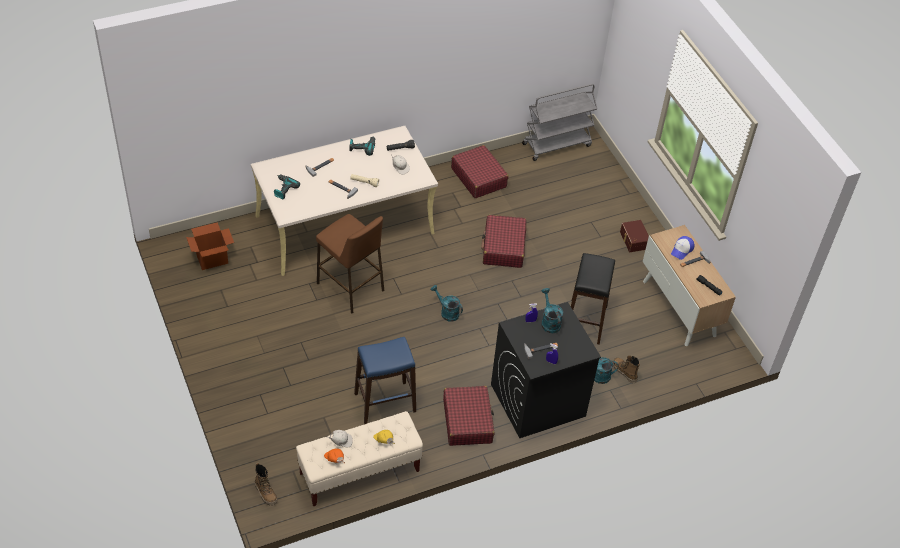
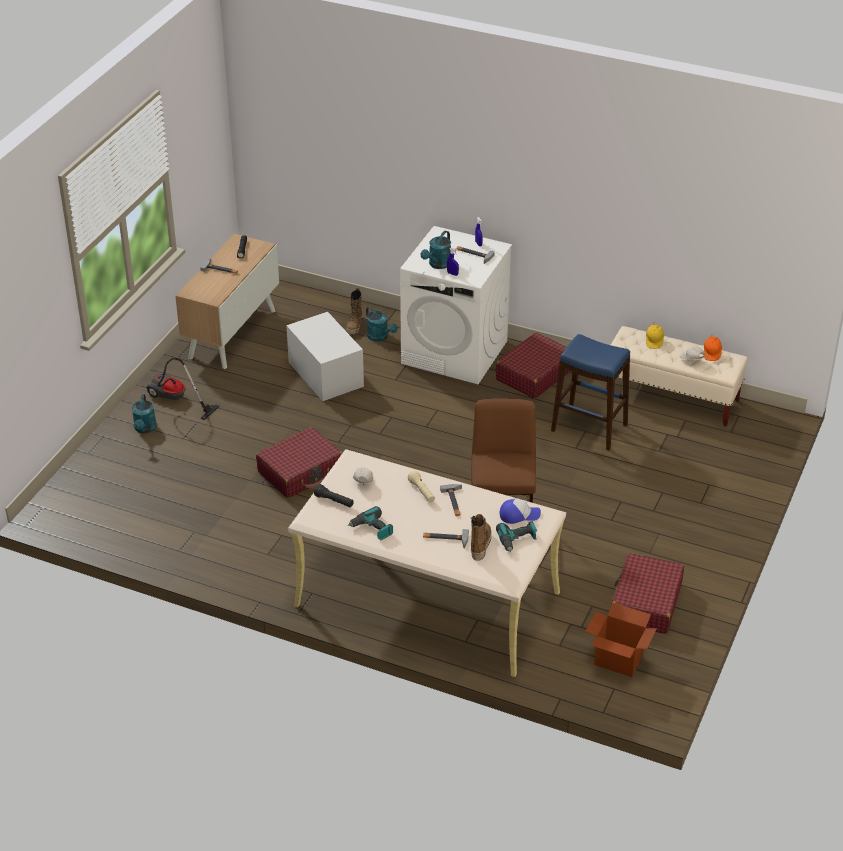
camera: 130 degrees left, 10 degrees down
boot [255,463,277,505] -> boot moved to [471,514,491,561]
turquoise watering can [431,285,463,322] -> turquoise watering can moved to [132,394,157,434]
red suitcase [451,145,509,198] -> red suitcase moved to [612,553,684,634]
black washing machine [491,302,601,438] -> white washing machine [400,226,512,384]
grey cart [522,84,598,161] -> none
black stool [571,253,615,345] -> white storage box [286,312,364,401]
brown storage box [620,220,649,252] -> vacuum cleaner [146,357,220,420]
cap [671,236,695,260] -> cap moved to [500,499,541,524]

